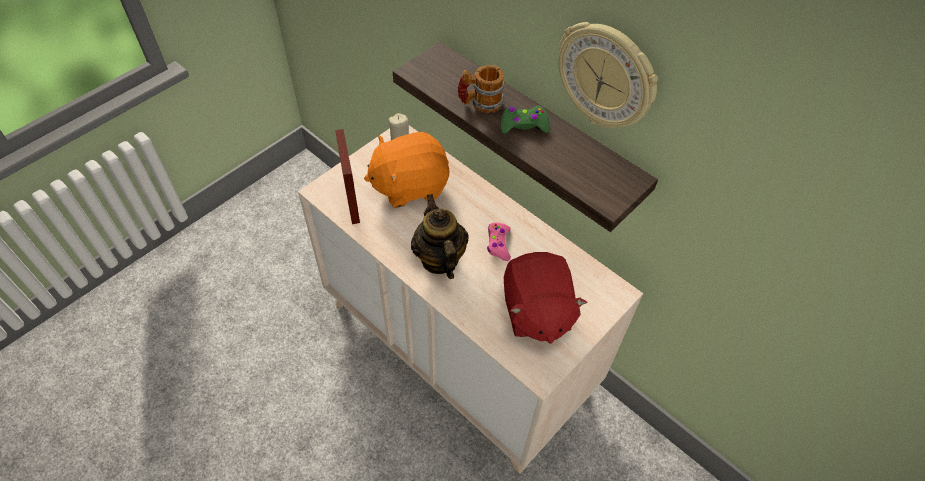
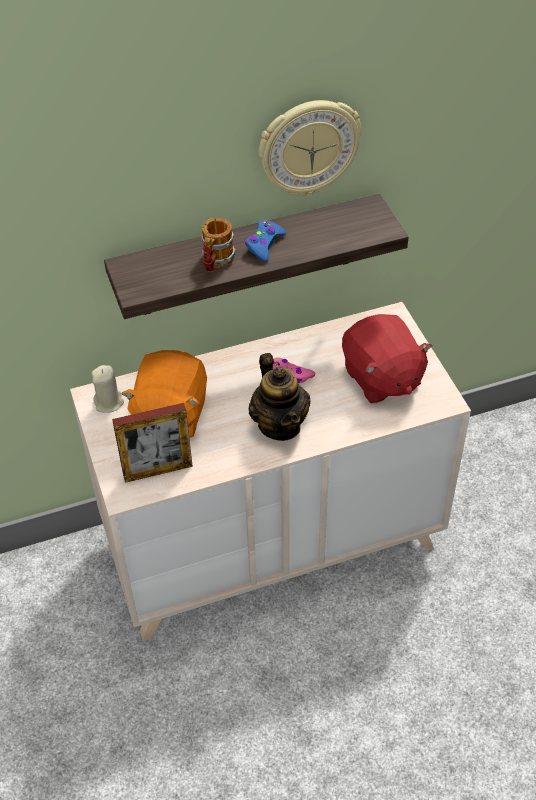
camera: 60 degrees left, 5 degrees down
picture frame [335,129,360,224] -> picture frame turned 150 degrees clockwise [112,403,193,483]
teapot [411,194,468,279] -> teapot turned 120 degrees counterclockwise [249,353,311,441]
green game controller [501,106,550,134] -> blue game controller [245,219,286,262]
red plush toy [504,252,587,344] -> red plush toy turned 45 degrees clockwise [342,314,432,403]

